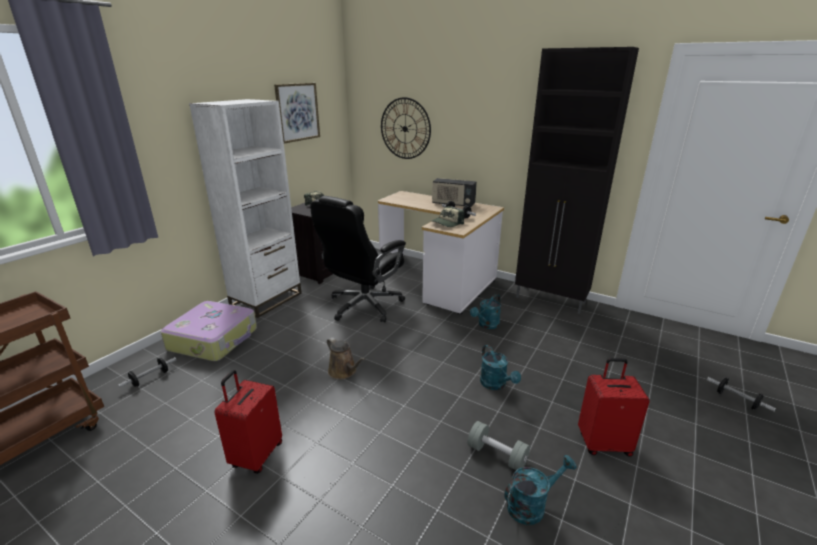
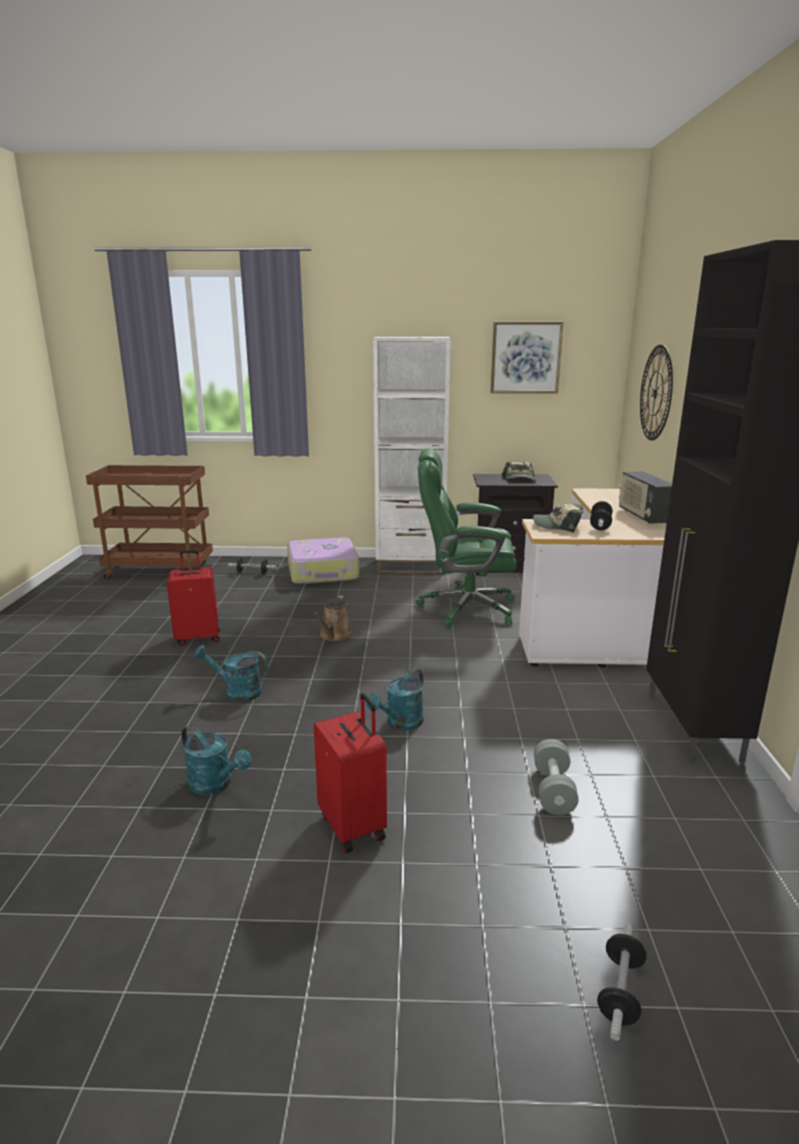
camera: 60 degrees right, 5 degrees down
black office chair [310,196,406,322] -> green office chair [416,448,516,628]
grey dumbbell [467,421,530,470] -> grey dumbbell moved to [534,739,579,815]
turquoise watering can [470,294,501,329] -> turquoise watering can moved to [194,645,268,702]

